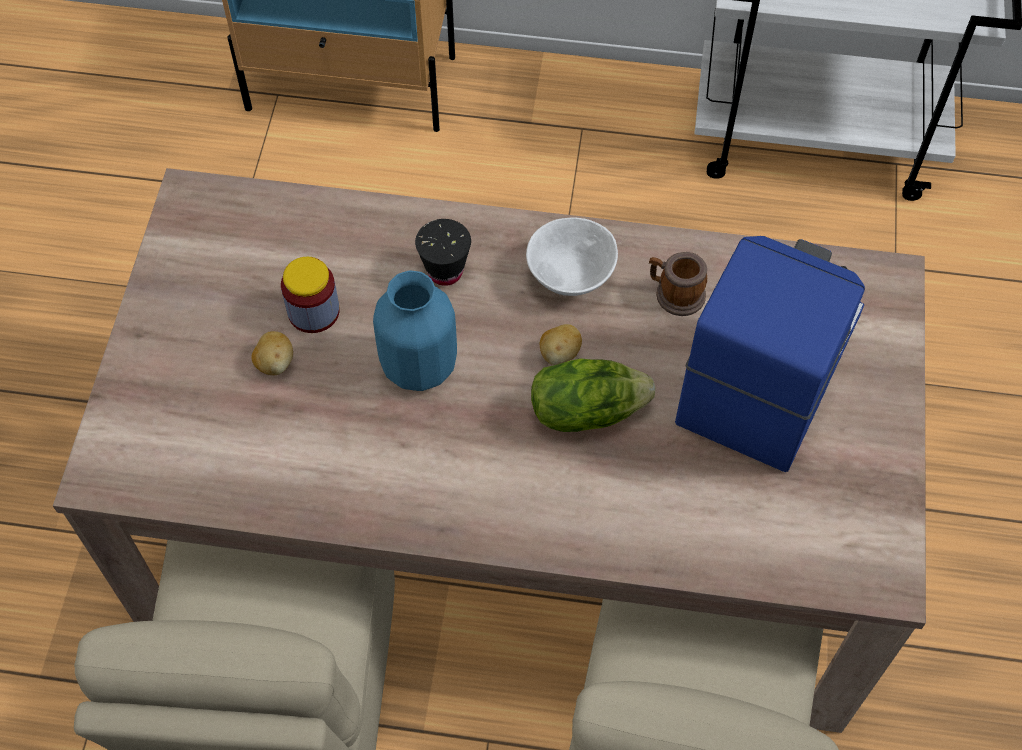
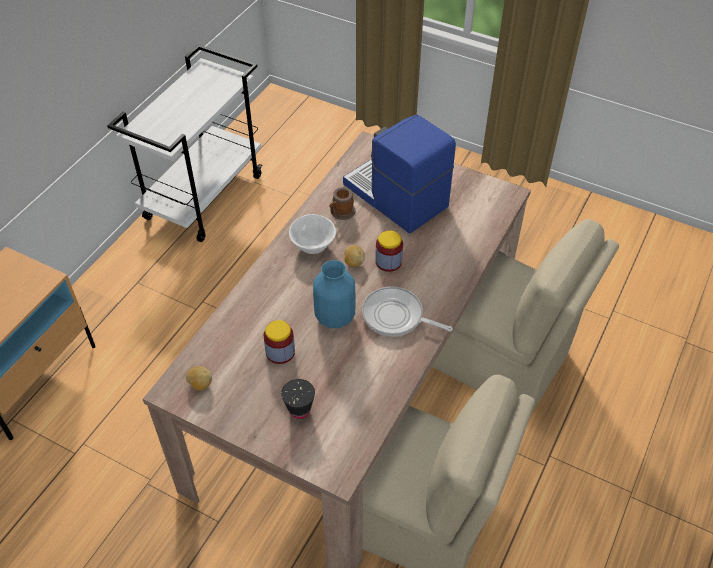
camera: 70 degrees left, 10 degrees down
potato [252,331,293,375] -> potato moved to [186,366,212,391]
black cup [415,219,471,286] -> black cup moved to [281,379,315,419]
lettuce [531,358,656,432] -> jar [375,231,403,272]
none -> frying pan [362,286,453,337]

